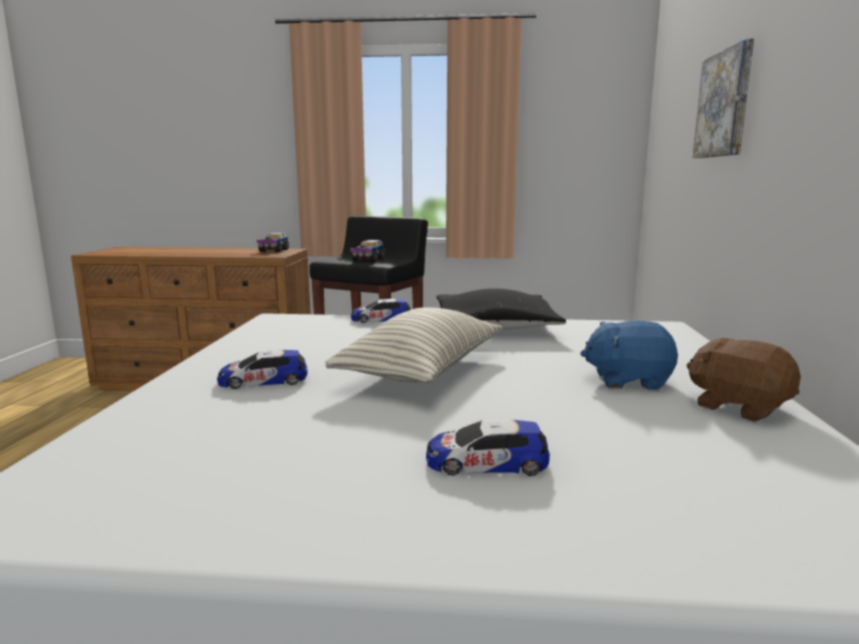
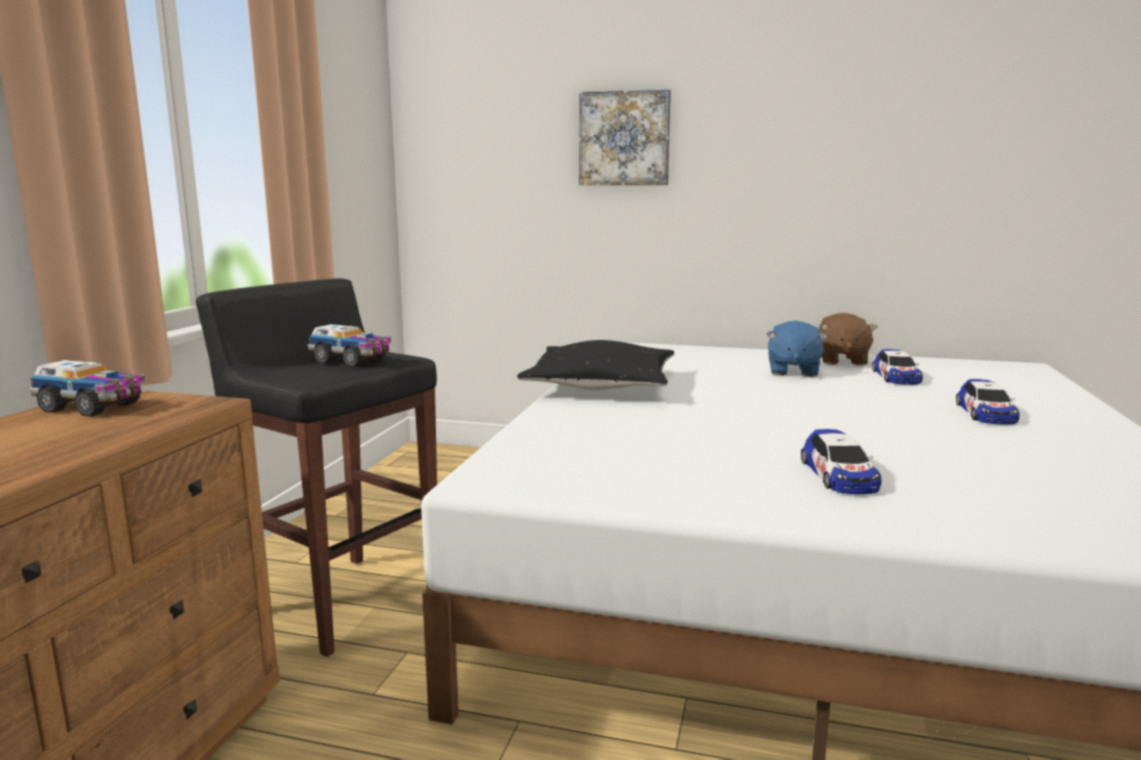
camera: 80 degrees left, 0 degrees up
pillow [325,307,502,383] -> none
toy car [351,299,411,323] -> toy car moved to [872,349,923,385]
brown plush toy [687,338,801,421] -> brown plush toy turned 45 degrees counterclockwise [819,313,878,366]

